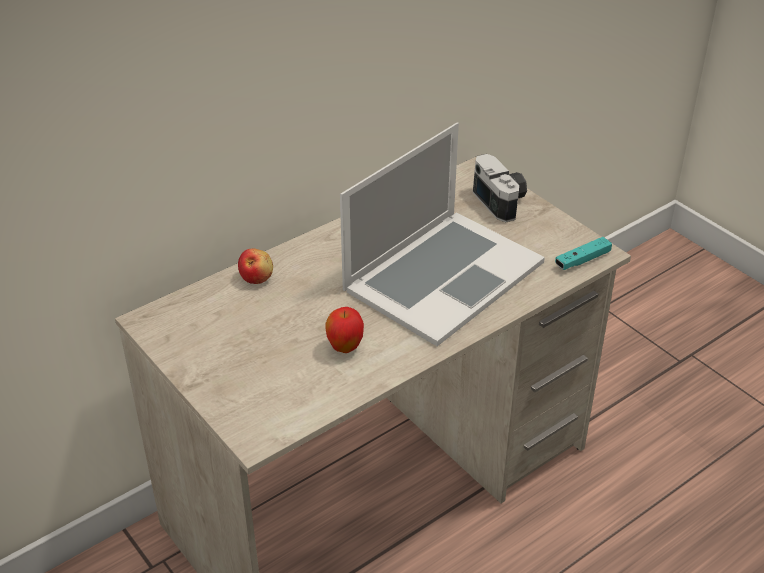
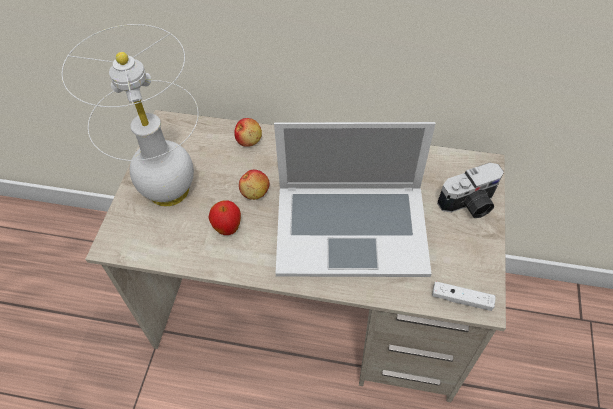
camera: 50 degrees right, 15 degrees up
camera [473,154,527,222] -> camera turned 45 degrees clockwise [437,163,504,218]
turquoise game controller [555,237,612,270] -> white game controller [432,281,496,311]
none -> white table lamp [62,24,199,206]
none -> apple [239,170,270,200]

